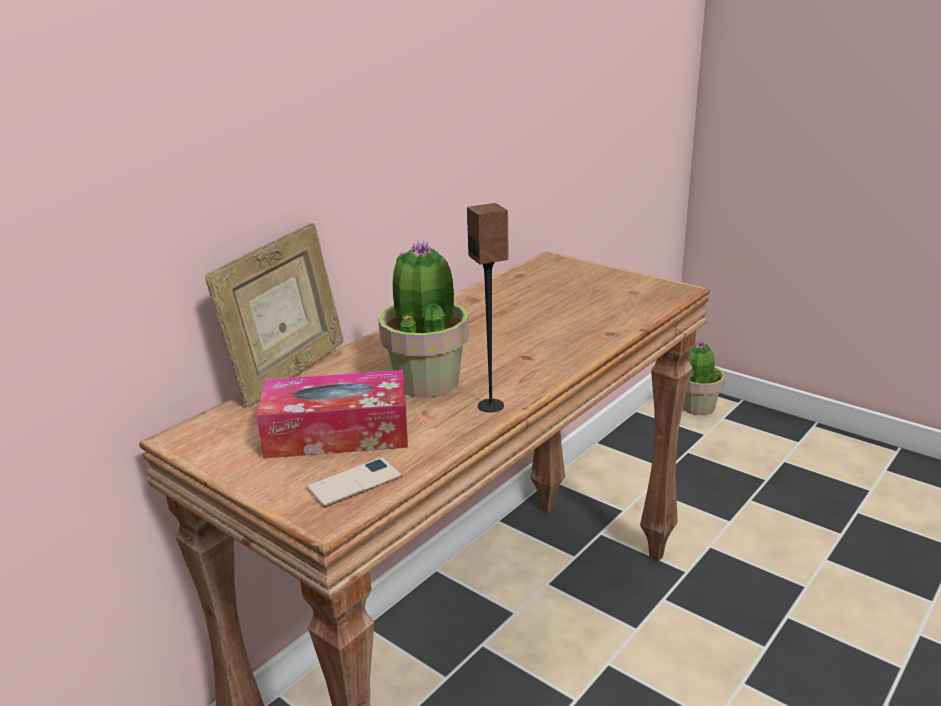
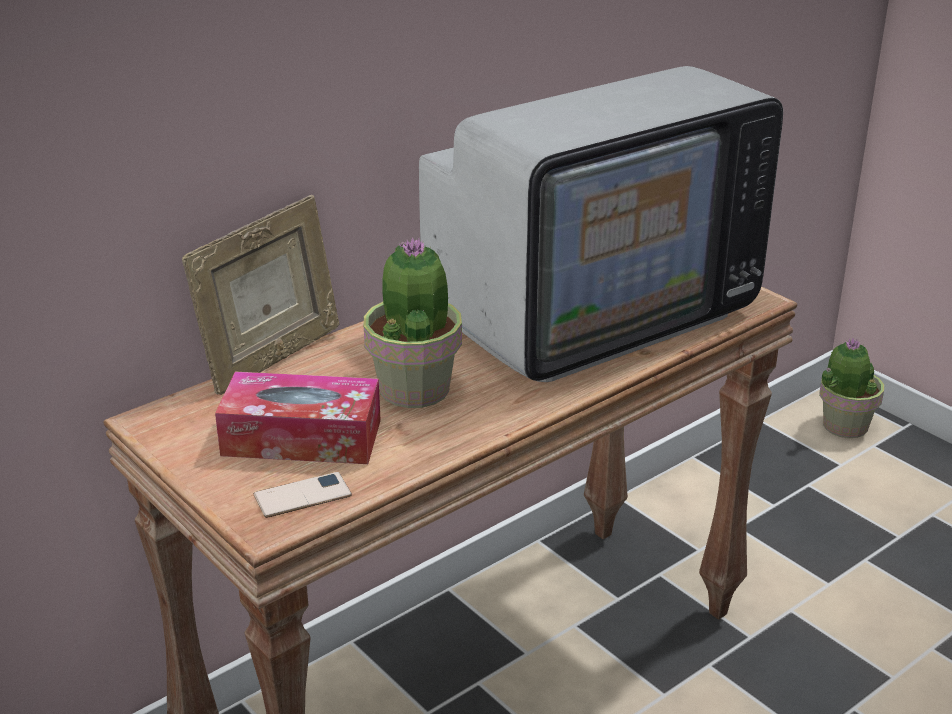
camera: 10 degrees right, 5 degrees up
speaker [467,203,509,413] -> none
none -> television [419,66,783,382]

